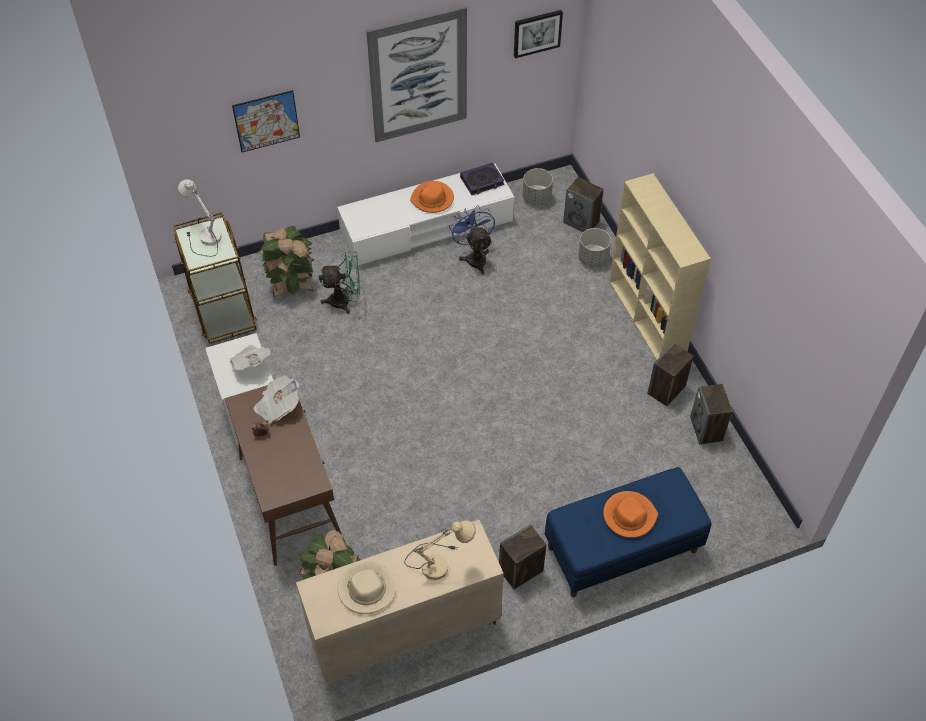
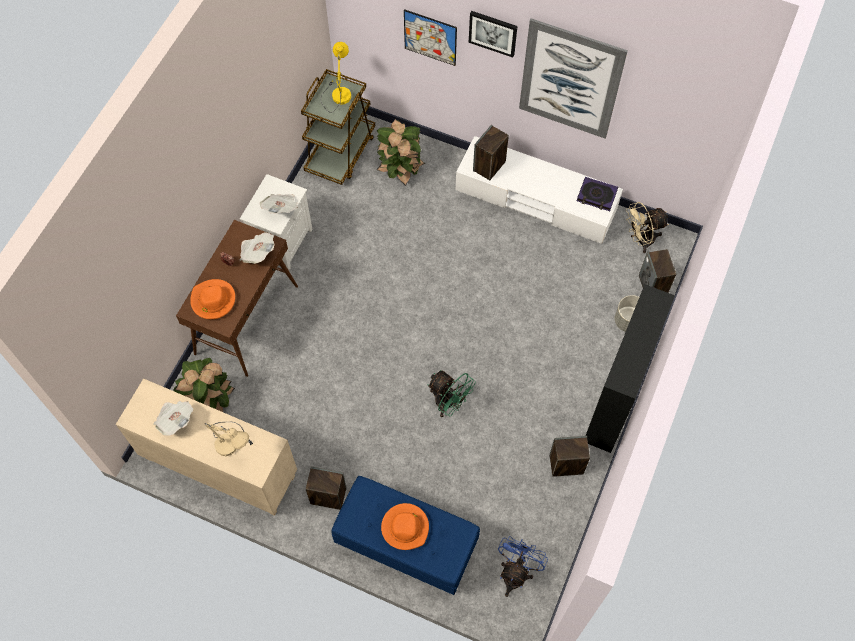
camera: 45 degrees right, 10 degrees up
white table lamp [178,179,222,257] -> yellow table lamp [320,42,351,113]
green fan [319,252,360,314] -> green fan moved to [427,370,476,417]
beige hat [338,559,395,614] -> newspaper [153,401,193,436]
orange hat [410,181,454,213] -> orange hat moved to [190,279,235,319]
blue fan [449,205,495,274] -> blue fan moved to [498,536,548,597]
picture [514,10,563,58] -> picture moved to [469,11,517,58]
grey planter [523,168,553,206] -> beige fan [626,202,669,253]
beige bookcase [609,173,711,360] -> black bookcase [586,284,675,453]
speaker [690,384,733,445] -> speaker moved to [473,125,509,180]

